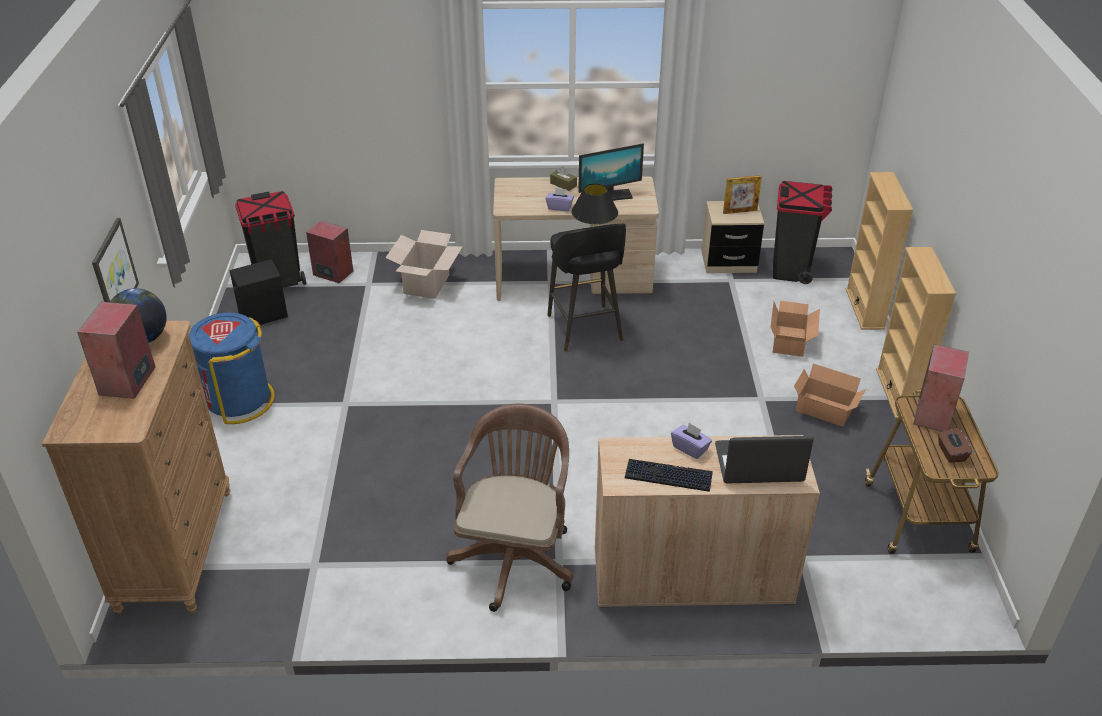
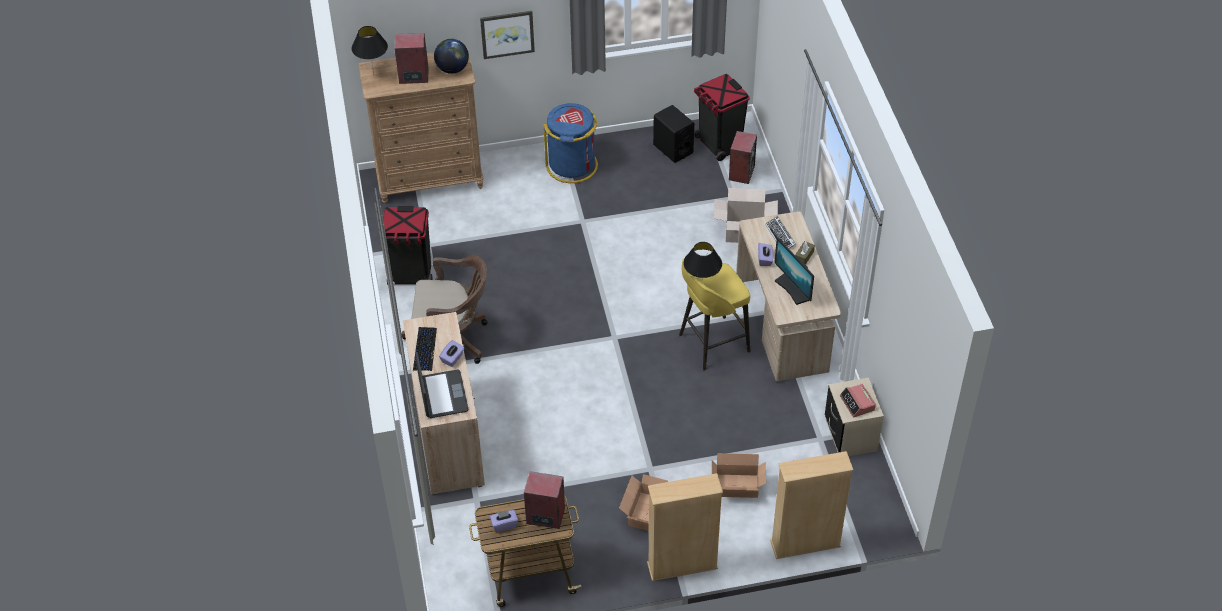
camera: 80 degrees right, 10 degrees up
black stool [547,224,626,351] -> yellow stool [679,258,751,370]
picture frame [723,175,762,214] -> alarm clock [840,384,876,418]
black trash can [773,181,832,284] -> black trash can moved to [383,206,432,285]
brown tissue box [938,428,972,463] -> purple tissue box [490,510,518,532]
none -> black table lamp [351,26,388,74]
none -> keyboard [765,216,796,248]

